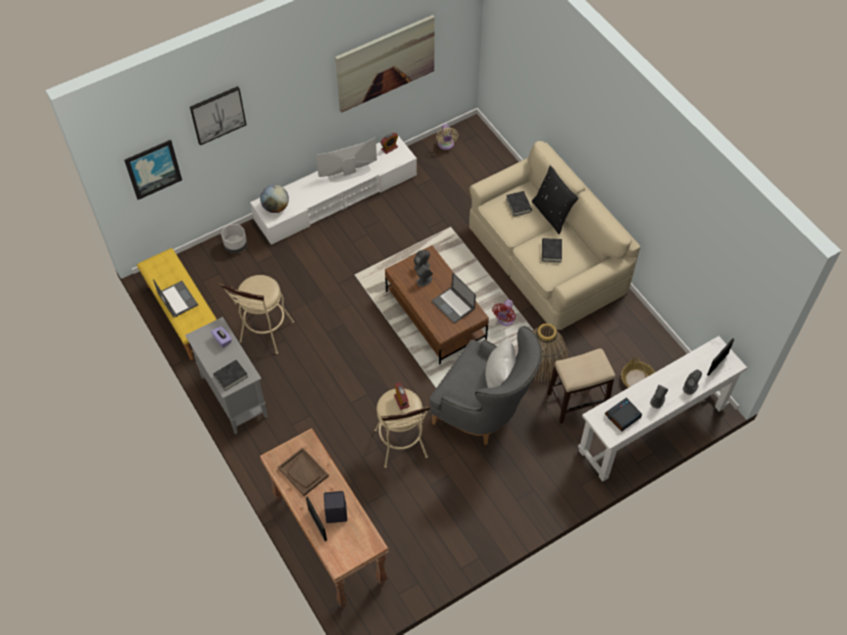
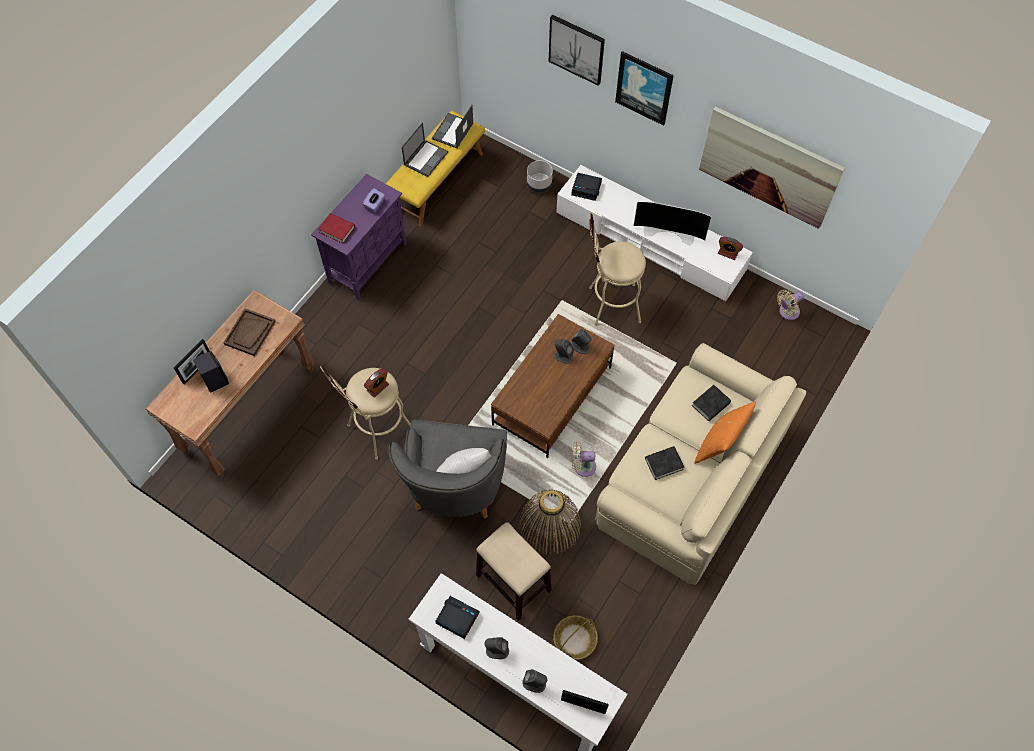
camera: 65 degrees right, 5 degrees up
picture [124,140,182,200] -> picture moved to [615,51,674,126]
grey cabinet [185,317,268,434] -> purple cabinet [311,174,407,300]
black book [213,360,248,391] -> red book [318,213,355,244]
beige stool [219,275,294,354] -> beige stool moved to [589,214,646,326]
globe [260,185,289,213] -> alarm clock [571,173,602,201]
television [316,137,377,182] -> television turned 150 degrees clockwise [633,201,712,245]
laptop [432,272,476,324] -> laptop moved to [432,105,473,148]
red fan [492,299,516,326] -> beige fan [572,441,596,477]
black pillow [532,165,578,234] -> orange pillow [694,401,756,464]

